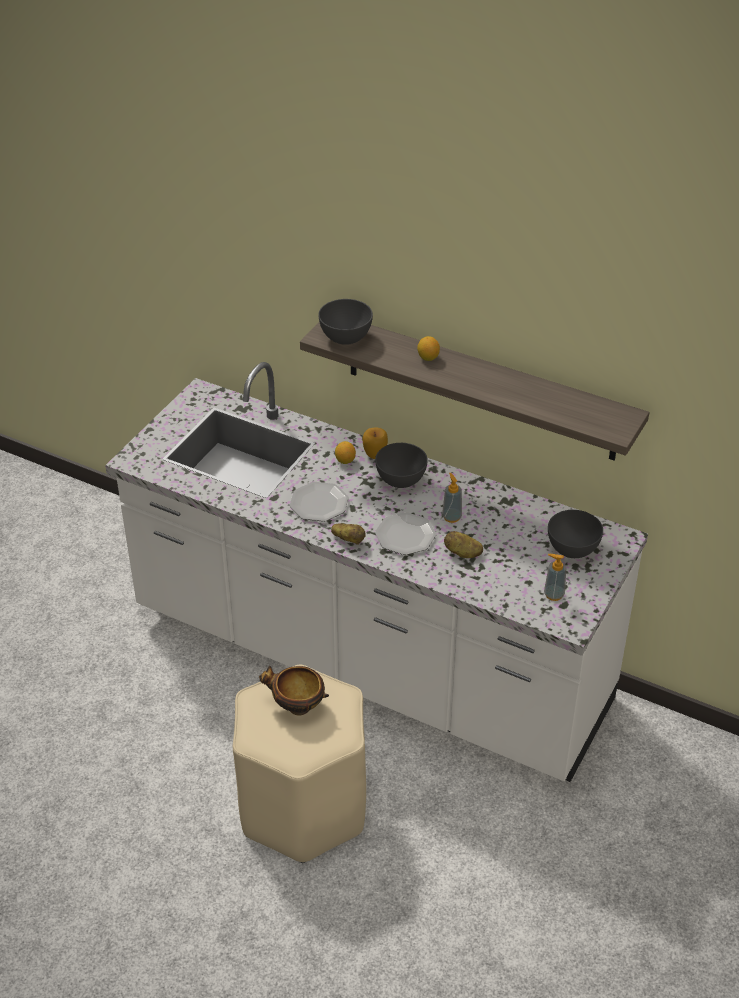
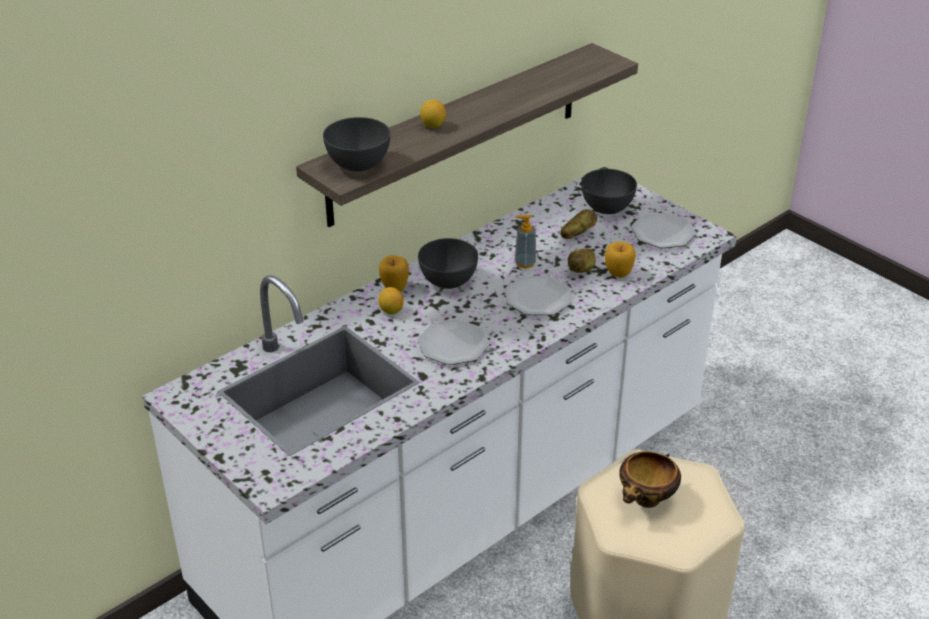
camera: 70 degrees left, 5 degrees down
potato [331,523,366,545] -> potato moved to [561,209,597,239]
soap dispenser [544,554,566,601] -> plate [631,213,696,249]
none -> apple [605,241,636,278]

